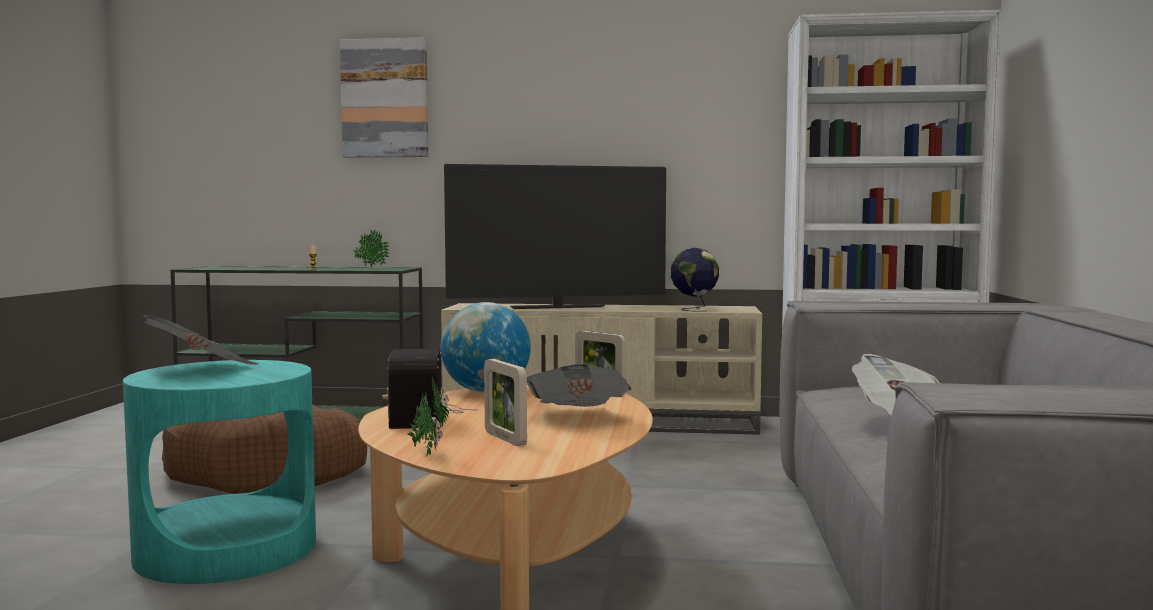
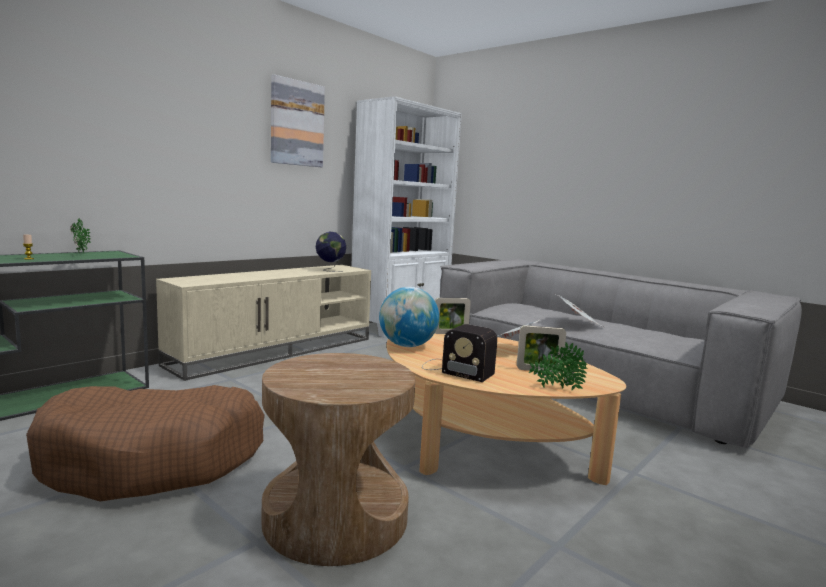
camera: 55 degrees left, 5 degrees up
turquoise side table [123,360,316,584] -> brown side table [262,353,415,566]
newspaper [143,315,259,365] -> none
picture [340,37,428,158] -> picture moved to [271,75,325,167]
television [444,164,666,309] -> none

